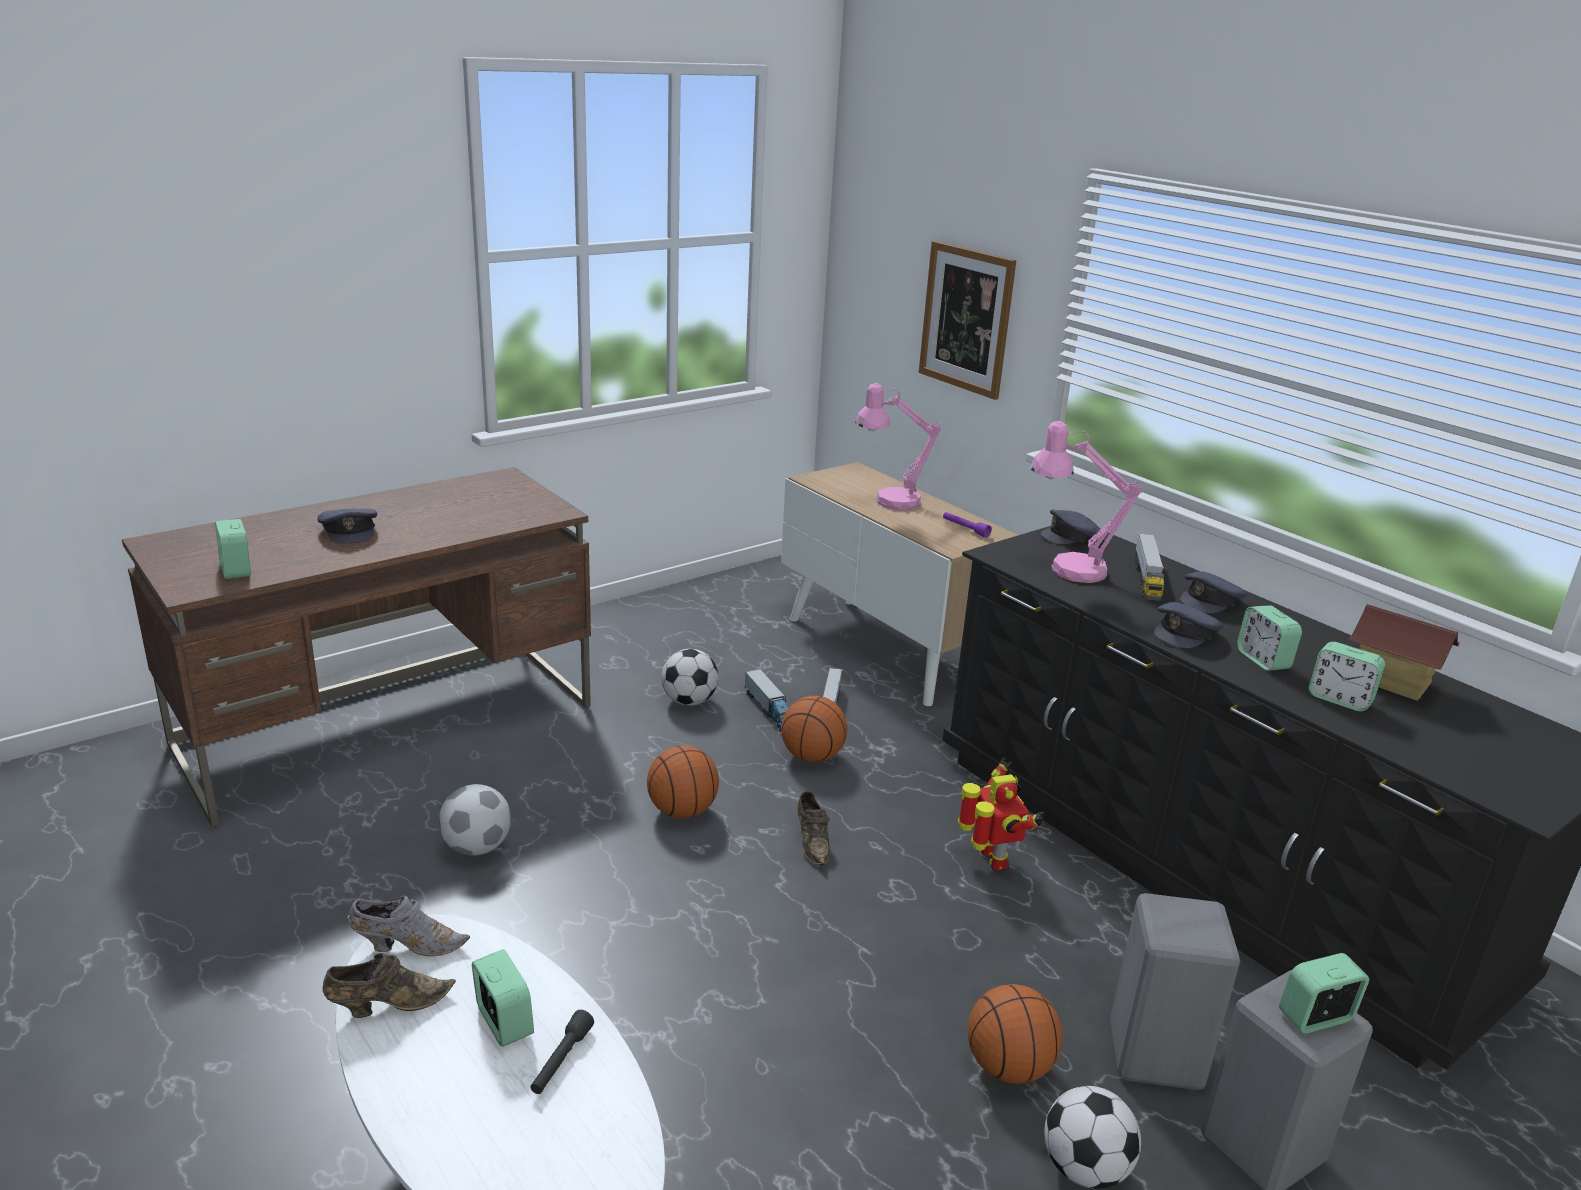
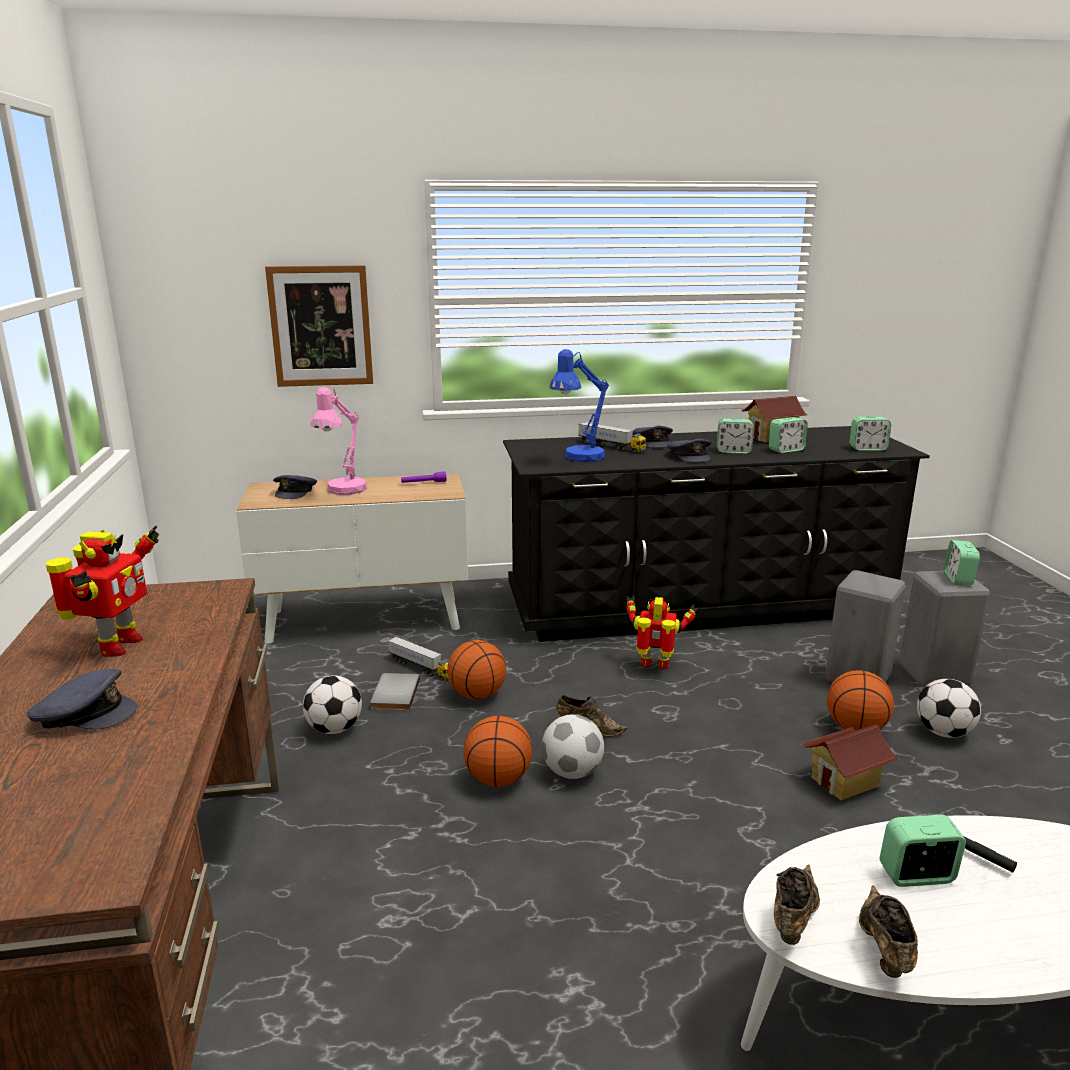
camera: 60 degrees left, 5 degrees down
alarm clock [215,519,251,579] -> alarm clock moved to [849,417,891,451]
grey shoe [349,896,470,957] -> brown shoe [774,865,820,945]
football [439,784,511,856] -> football moved to [542,714,604,779]
toy truck [745,669,788,732] -> grey book [370,673,420,711]
pink table lamp [1030,421,1142,583] -> blue table lamp [549,349,609,462]
grey cap [1041,509,1100,544] -> grey cap moved to [273,475,317,499]
none -> toy robot [46,526,159,657]
none -> toy house [801,724,899,801]

